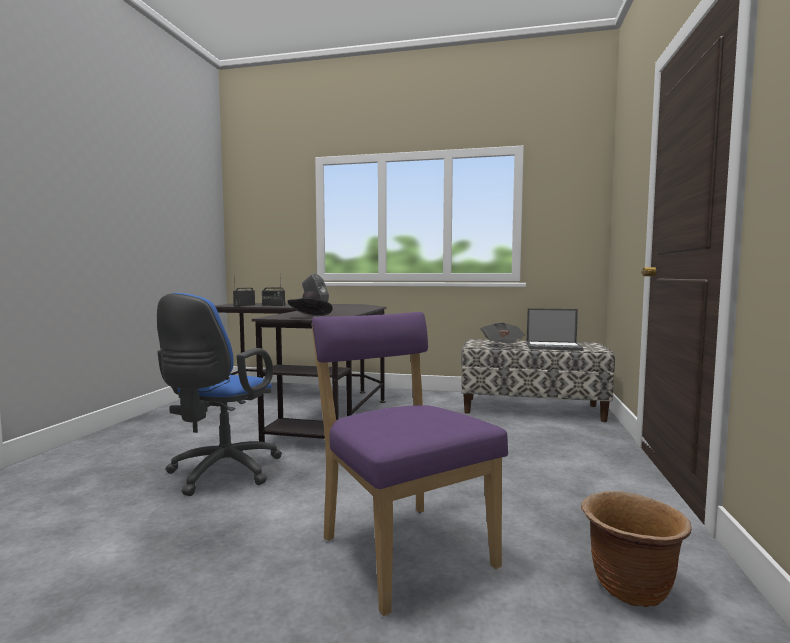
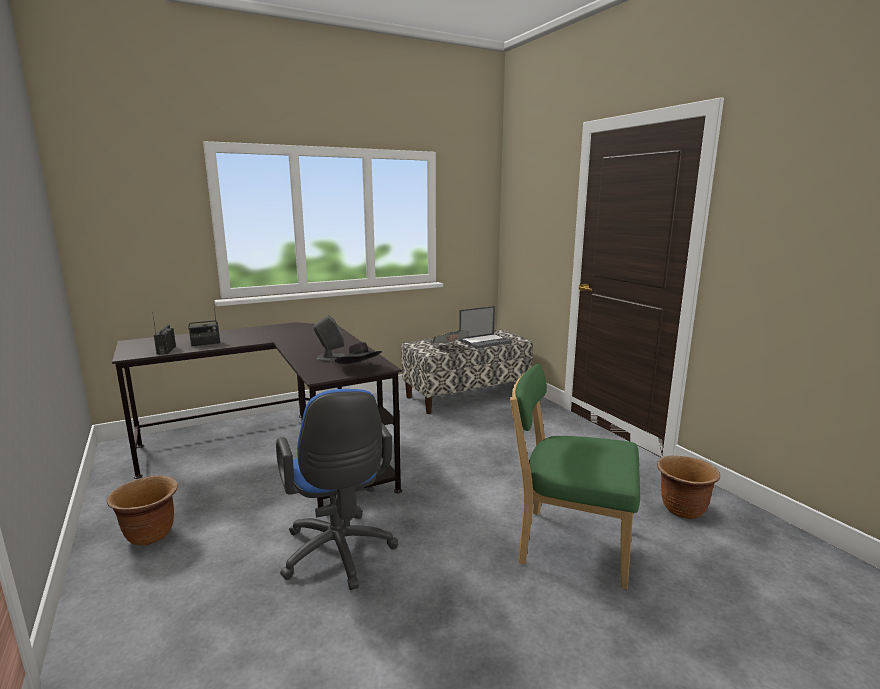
camera: 40 degrees left, 10 degrees up
purple chair [312,312,508,616] -> green chair [510,363,640,589]
none -> brown planter [107,476,178,546]

